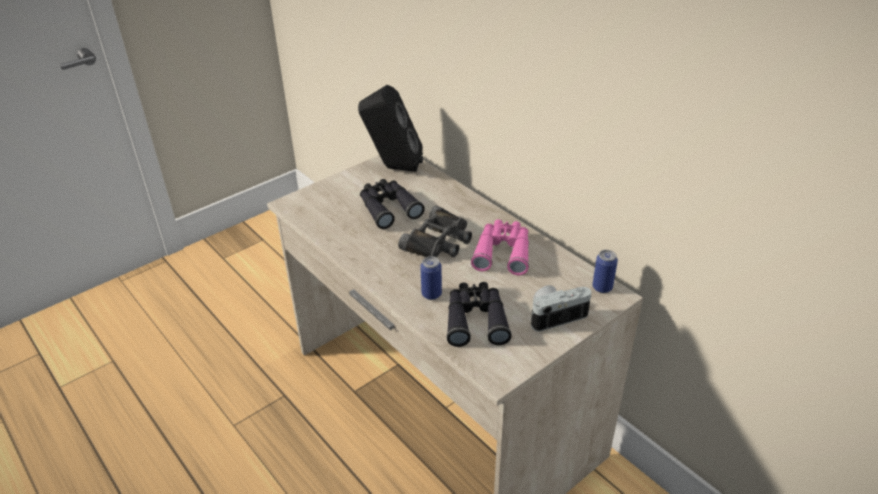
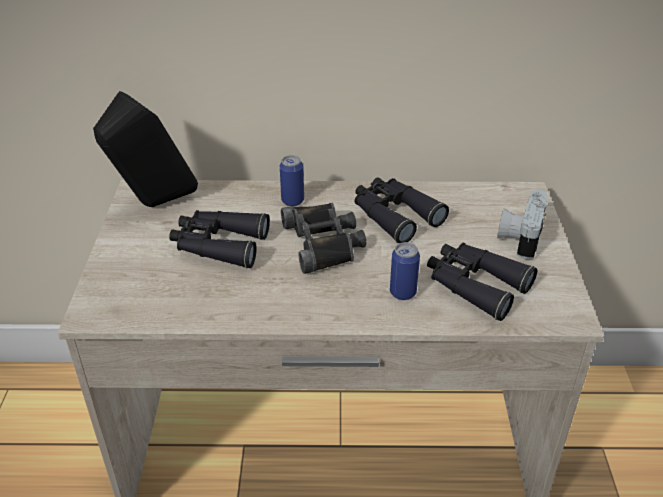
camera: 50 degrees left, 0 degrees up
pink binoculars [471,219,529,275] -> black binoculars [355,177,449,243]
can [593,250,618,293] -> can moved to [280,155,304,206]

